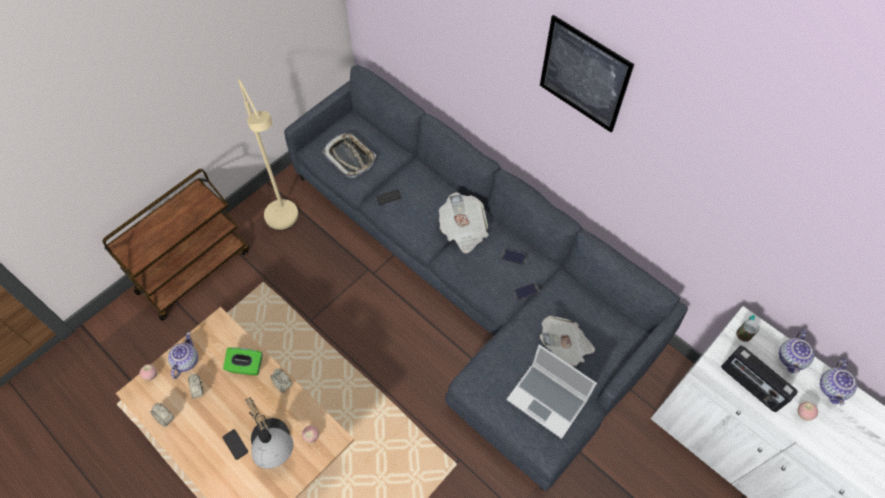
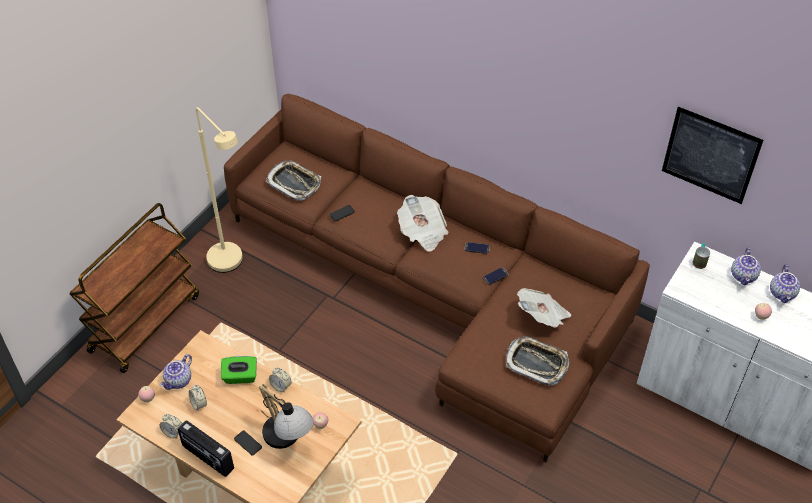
camera: 10 degrees left, 10 degrees down
teapot [168,332,198,379] -> teapot turned 150 degrees counterclockwise [160,354,192,390]
grey sofa [284,65,688,491] -> brown sofa [224,94,650,462]
laptop [506,344,597,439] -> tray [506,336,569,385]
picture [540,15,634,133] -> picture moved to [662,107,763,204]
radio [721,346,798,412] -> radio moved to [177,420,234,477]

